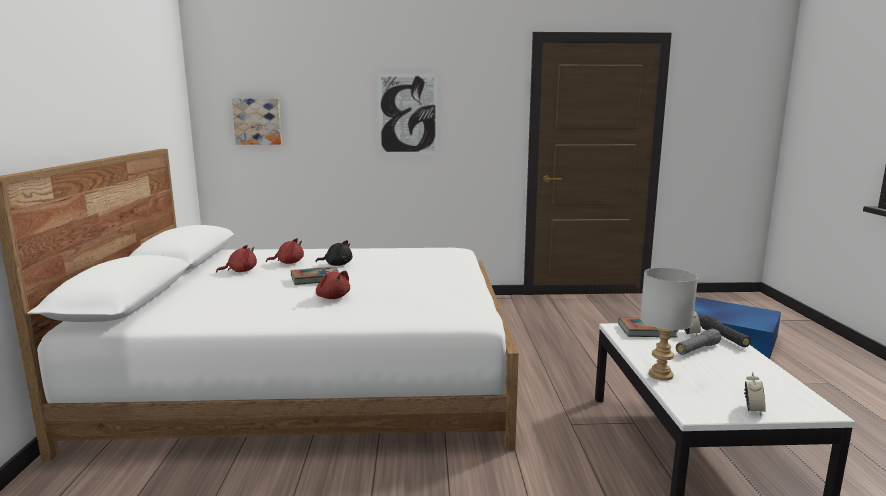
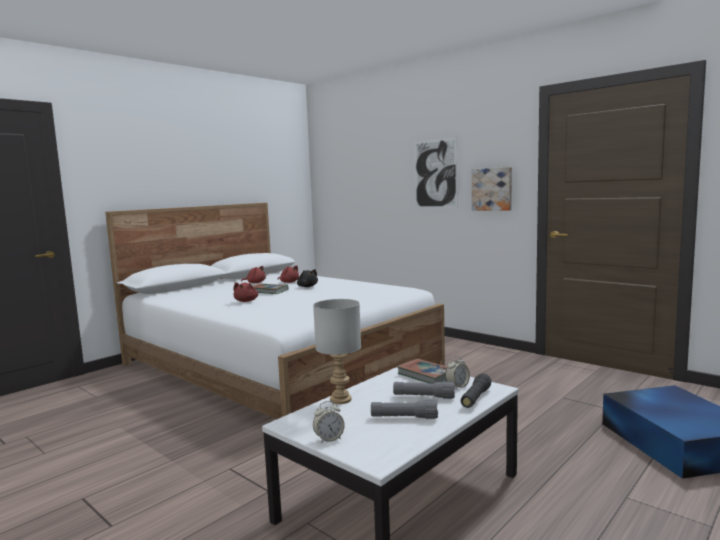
camera: 45 degrees right, 5 degrees down
picture [232,98,282,145] -> picture moved to [472,167,512,211]
none -> grey flashlight [371,400,438,419]

